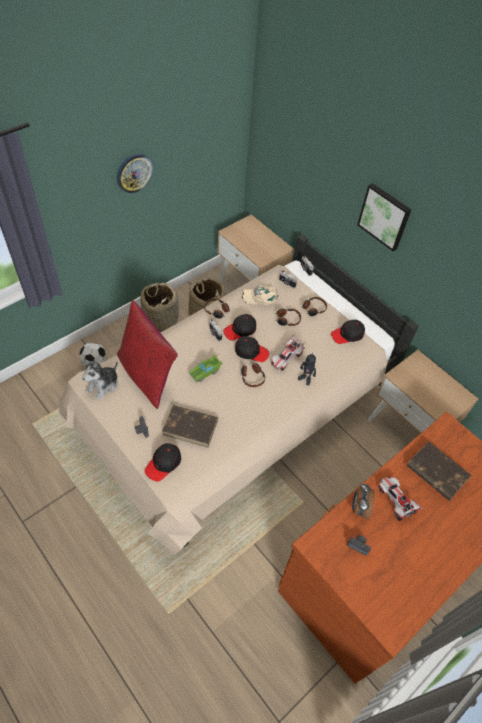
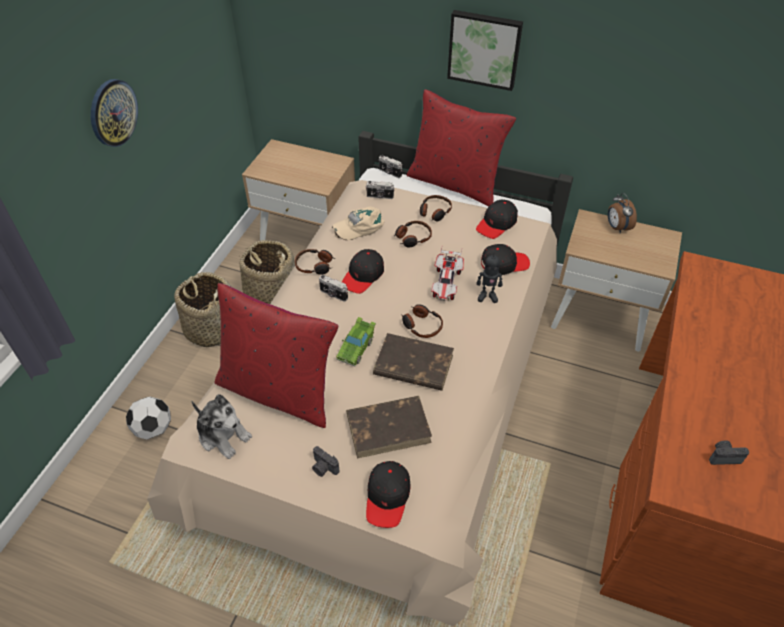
camera: 25 degrees left, 5 degrees down
plush toy [82,359,118,400] -> plush toy turned 60 degrees counterclockwise [191,394,252,459]
black cap [235,336,269,362] -> black cap moved to [481,244,530,275]
alarm clock [352,483,375,519] -> alarm clock moved to [608,193,637,233]
toy car [378,476,423,521] -> none
brown book [406,441,472,501] -> brown book moved to [373,333,454,391]
none -> red pillow [407,89,516,206]

